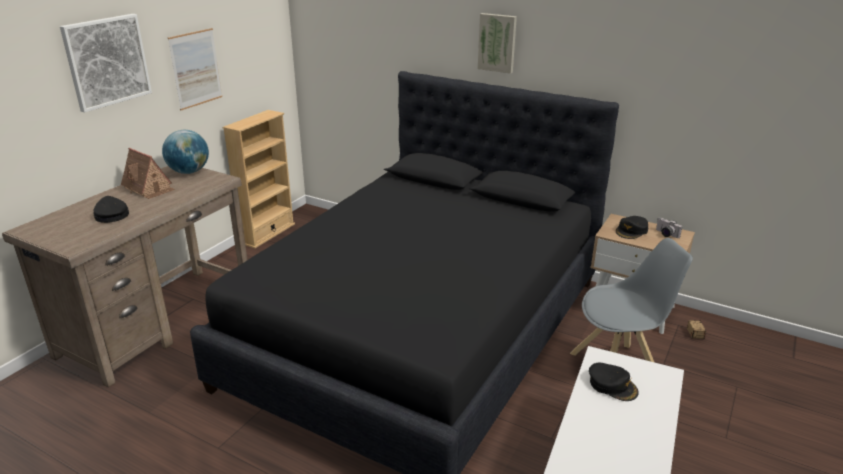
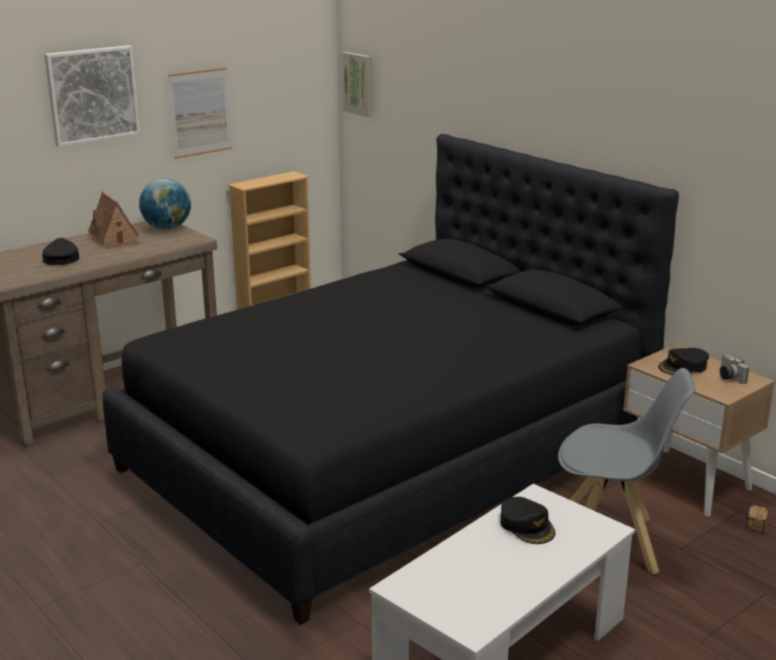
camera: 20 degrees right, 5 degrees down
picture [478,13,517,74] -> picture moved to [342,52,372,117]

